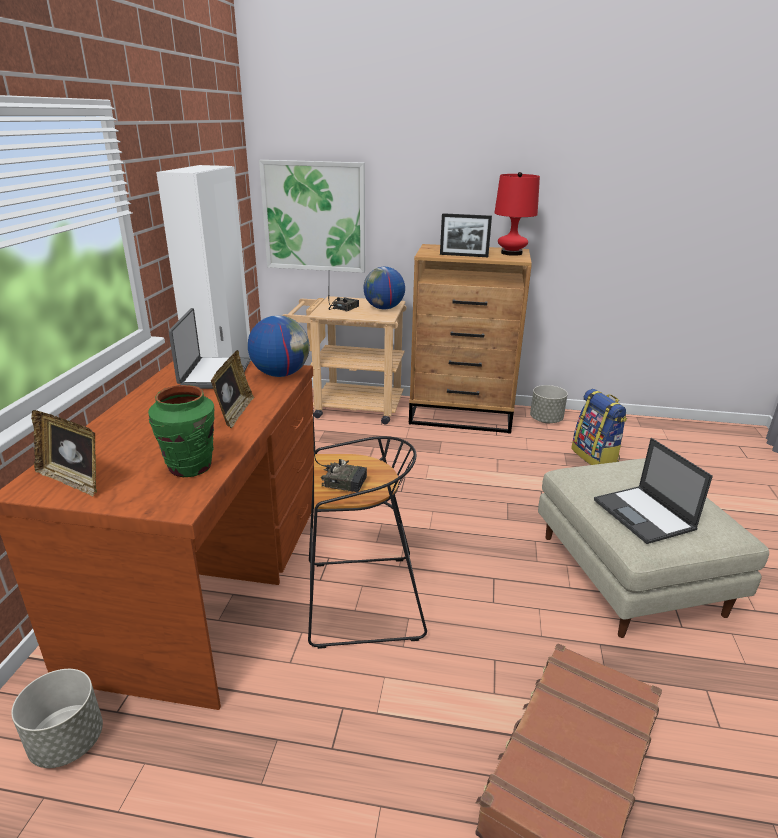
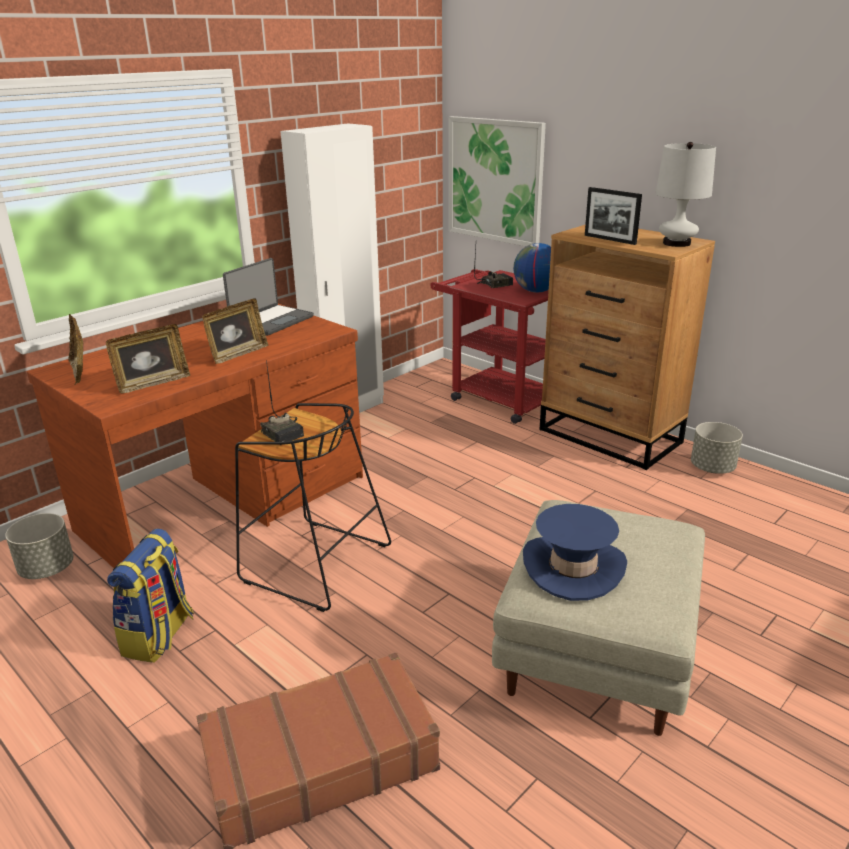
camera: 35 degrees right, 0 degrees up
green vase [148,385,215,477] -> picture frame [106,324,190,393]
globe [248,315,310,377] -> none
beige cart [282,296,406,425] -> red cart [430,269,549,424]
red table lamp [494,172,540,256] -> white table lamp [656,142,716,247]
backpack [571,389,627,465] -> backpack moved to [107,528,194,663]
laptop [594,438,713,544] -> blue hat [523,504,627,601]

